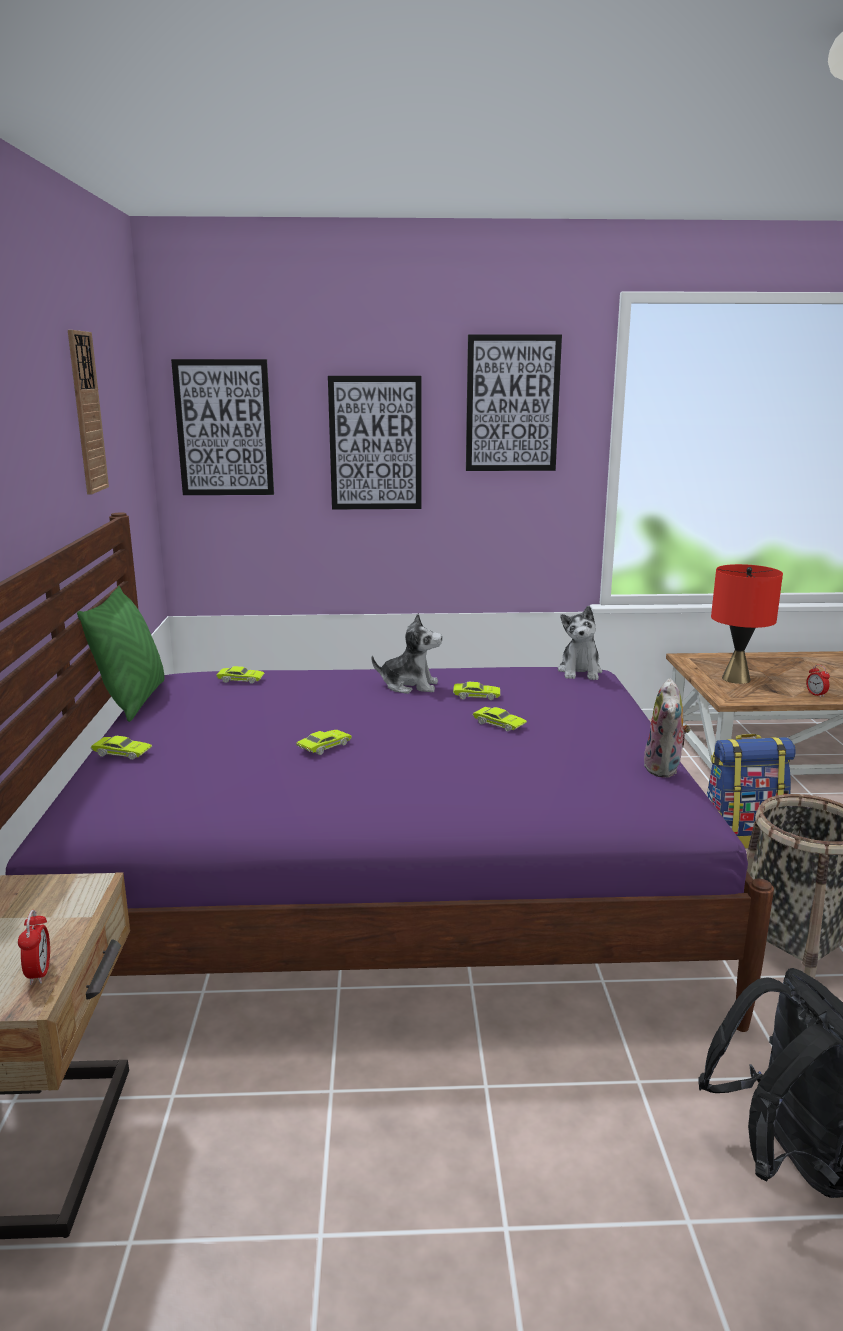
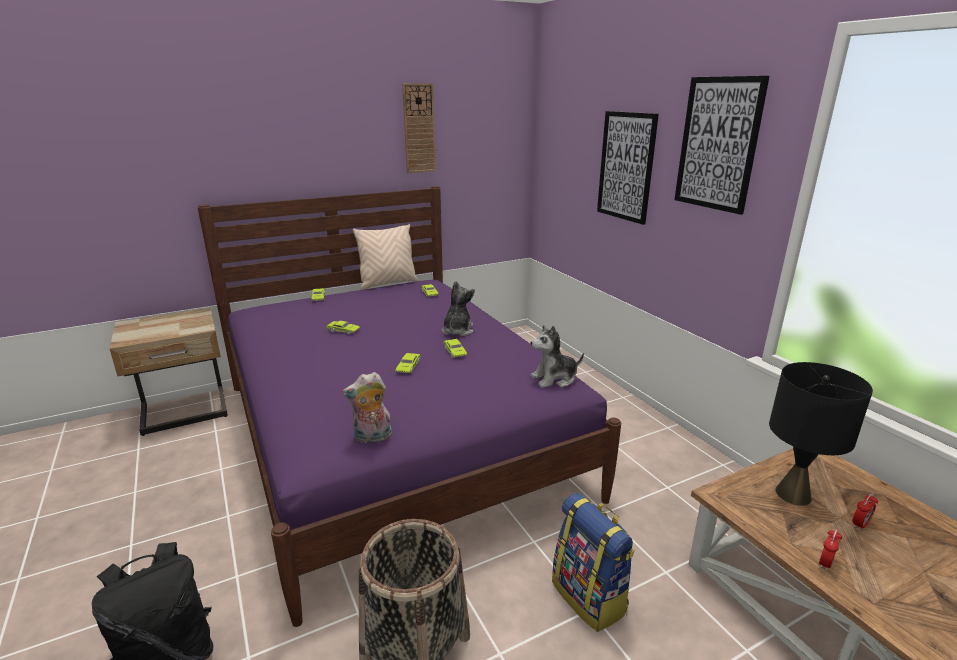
camera: 65 degrees right, 5 degrees up
alarm clock [18,910,50,985] -> alarm clock moved to [853,493,878,531]
green pillow [77,586,165,722] -> beige pillow [353,224,418,290]
picture [171,359,274,495] -> none
plush toy [372,613,442,694] -> plush toy turned 150 degrees counterclockwise [442,281,475,336]
red table lamp [711,564,783,684] -> black table lamp [769,362,873,506]

